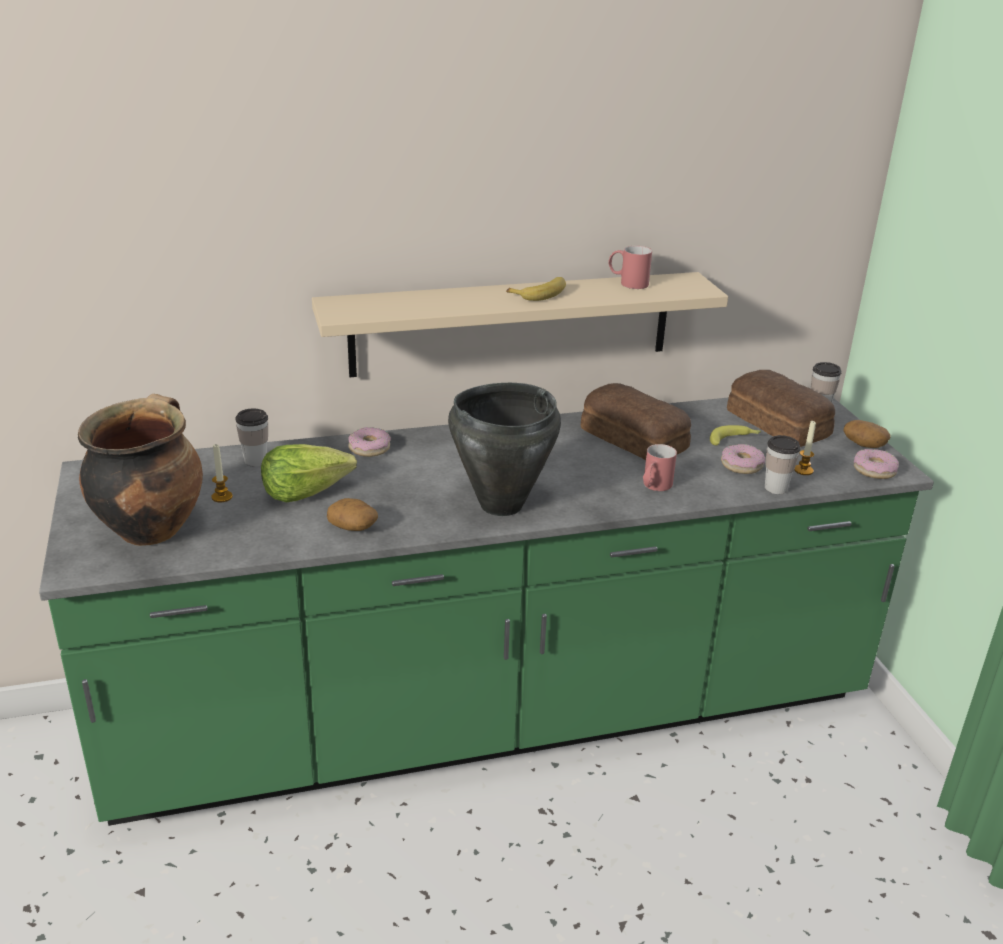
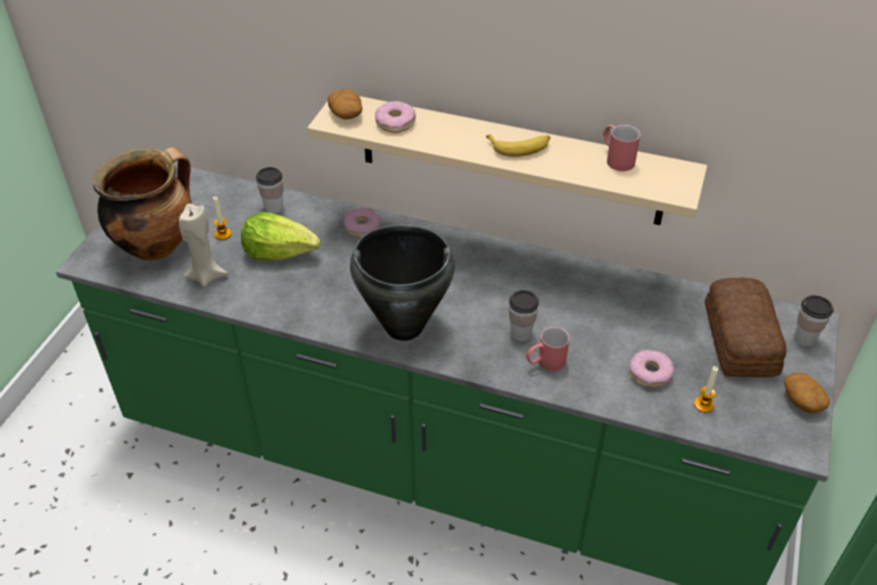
camera: 35 degrees right, 15 degrees up
potato [327,498,378,531] -> potato moved to [328,89,362,119]
bread [581,383,691,461] -> none
banana [710,425,761,445] -> none
cup [765,435,801,494] -> cup moved to [509,290,539,341]
donut [854,449,899,479] -> donut moved to [375,101,416,133]
none -> beige candle [179,203,228,287]

